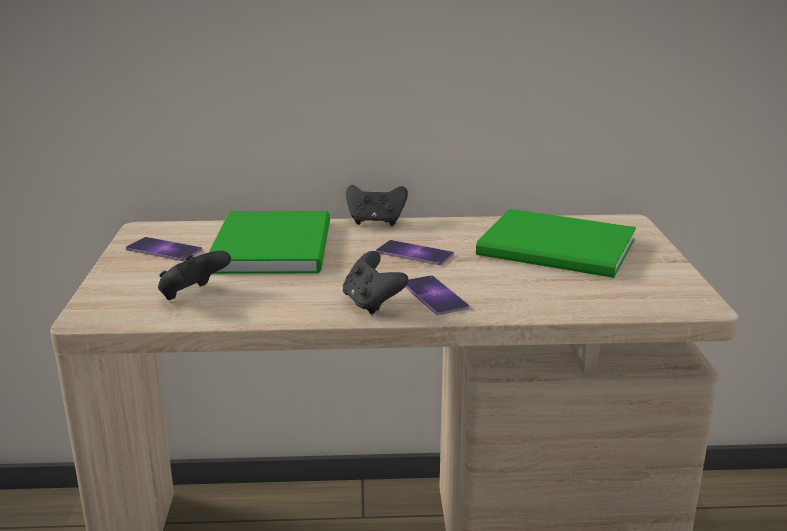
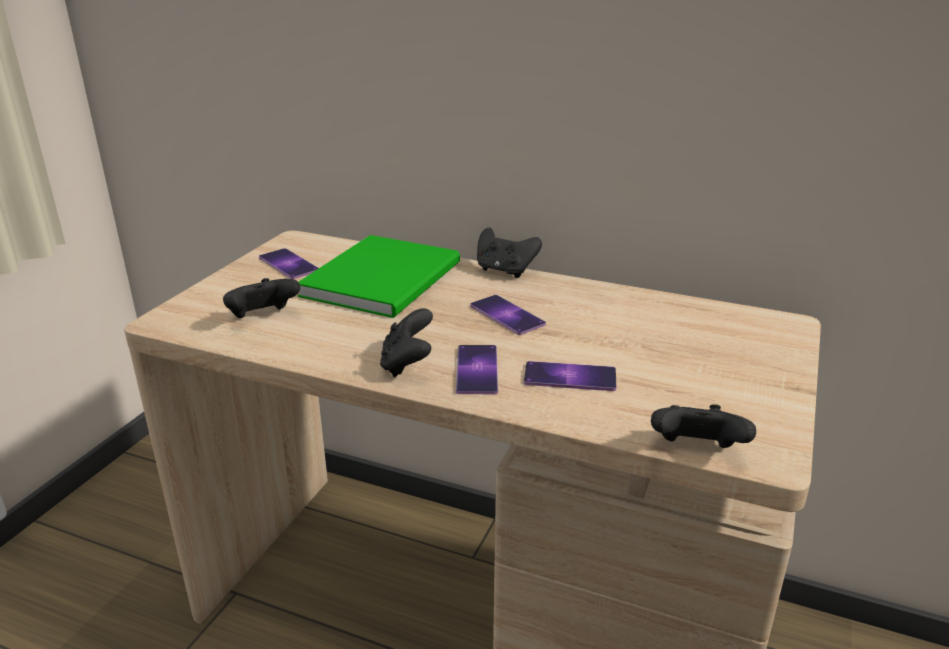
camera: 25 degrees right, 5 degrees up
green book [476,209,636,278] -> none
none -> phone [524,361,616,391]
none -> black game controller [651,404,756,448]

